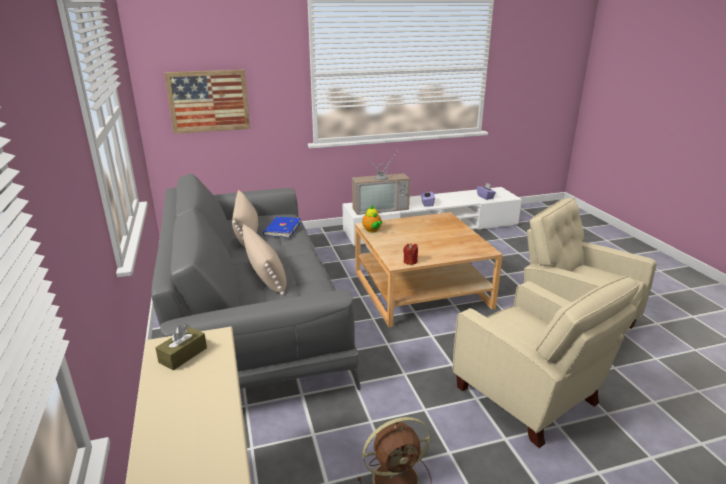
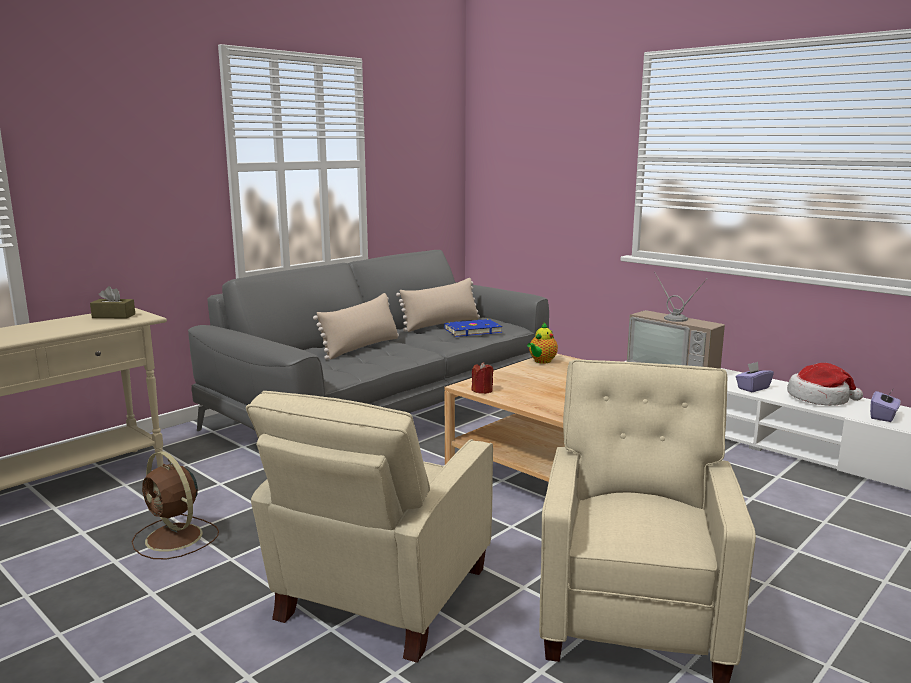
camera: 60 degrees right, 10 degrees down
picture [164,70,250,134] -> none
none -> hat [787,363,863,406]

